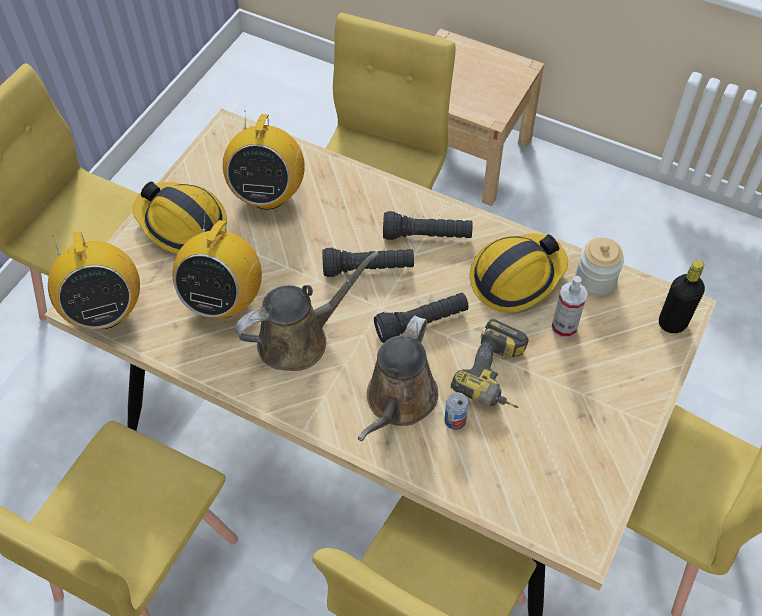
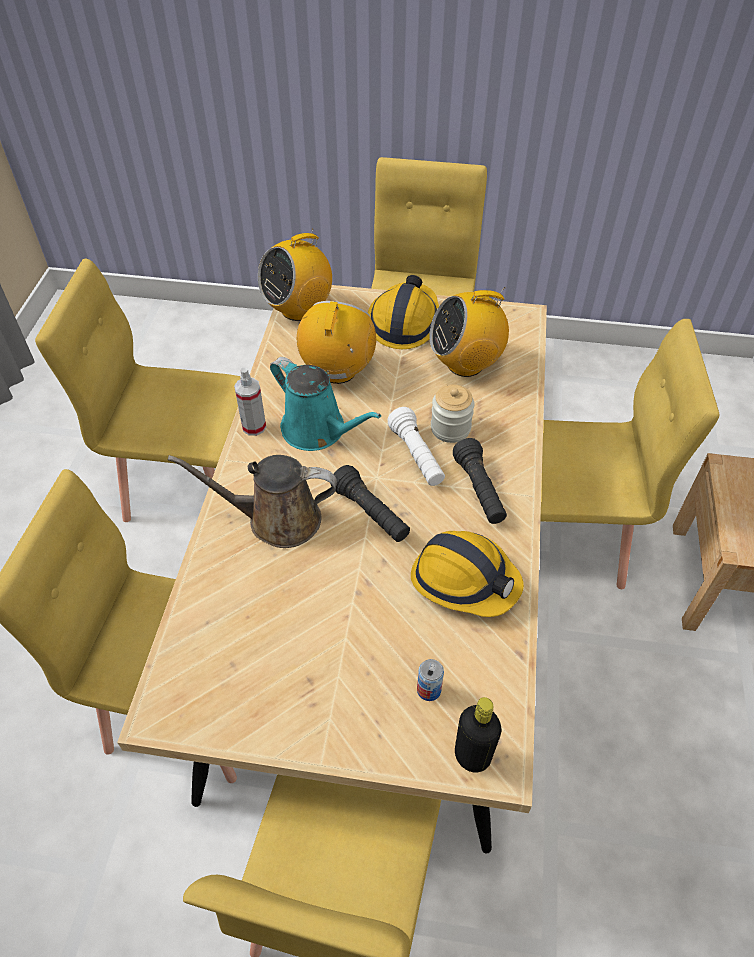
camera: 70 degrees right, 5 degrees down
radio [173,212,262,318] -> radio turned 105 degrees clockwise [297,301,376,384]
brown watering can [235,251,379,371] -> turquoise watering can [270,357,381,451]
black flashlight [322,247,414,277] -> white flashlight [388,407,445,486]
can [445,392,468,430] -> can moved to [417,659,444,701]
power drill [451,319,529,408] -> none
spray bottle [551,276,588,338] -> spray bottle moved to [234,368,266,436]
jar [575,238,624,296] -> jar moved to [431,384,474,443]

